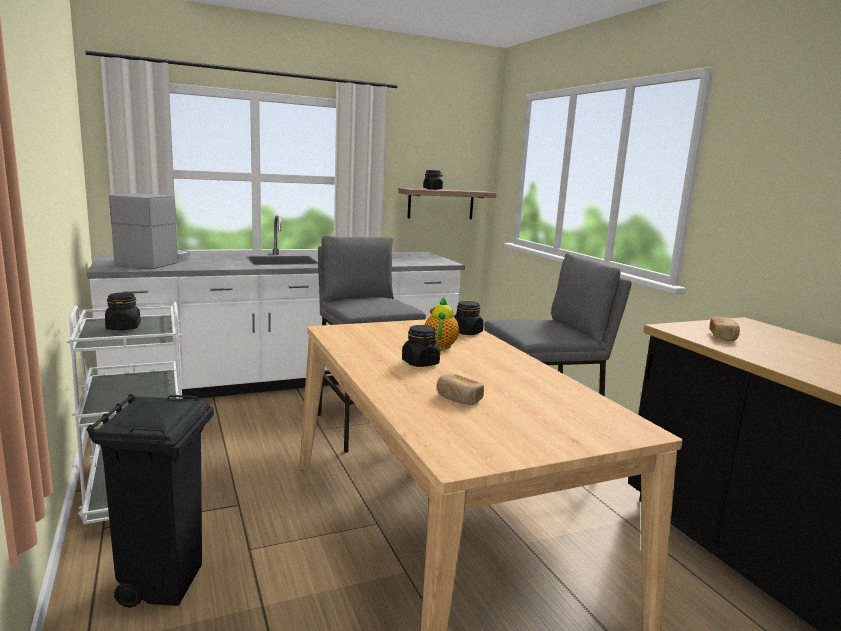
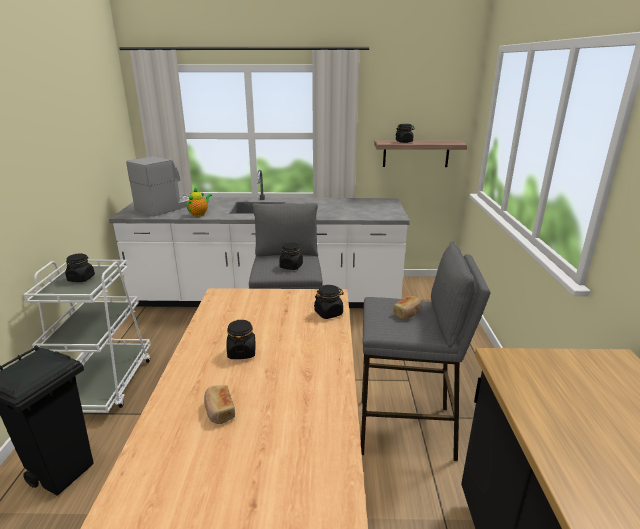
camera: 25 degrees right, 10 degrees up
teapot [425,297,459,349] -> teapot moved to [186,188,212,217]
bread [709,317,740,341] -> bread moved to [393,296,421,319]
none -> black jar [279,242,303,270]

